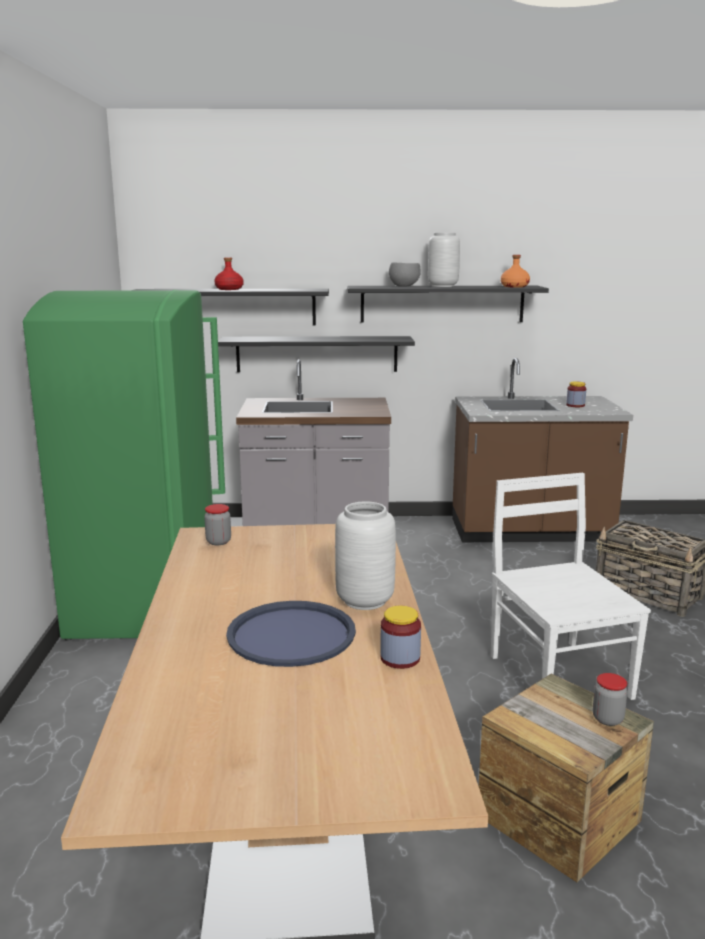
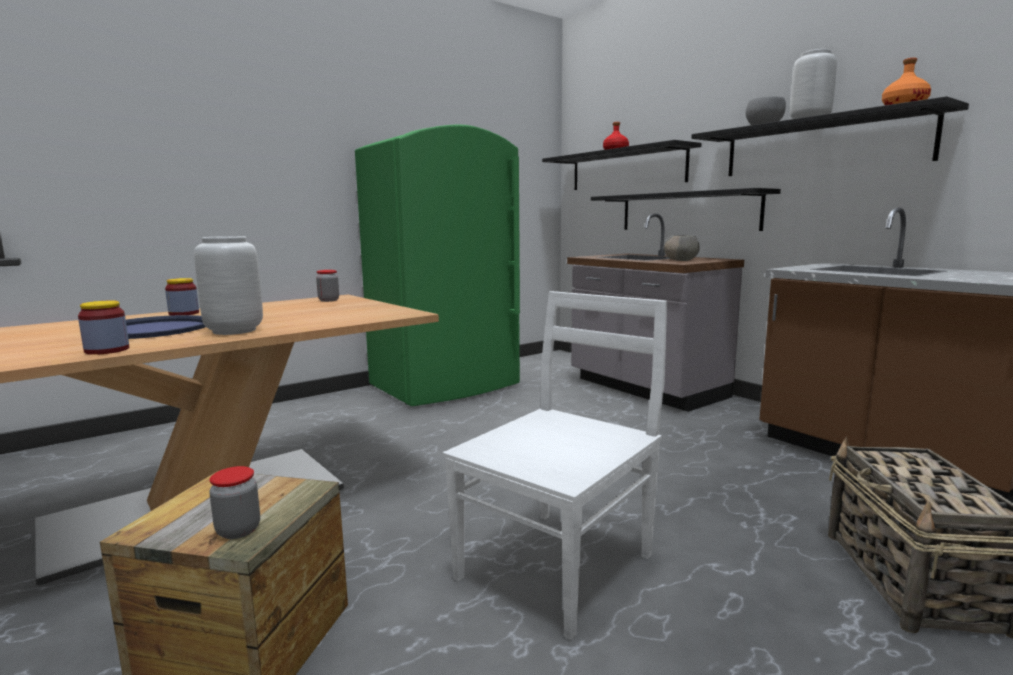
camera: 55 degrees right, 5 degrees down
jar [566,382,586,407] -> jar moved to [165,278,199,316]
none -> grey bowl [664,235,700,261]

